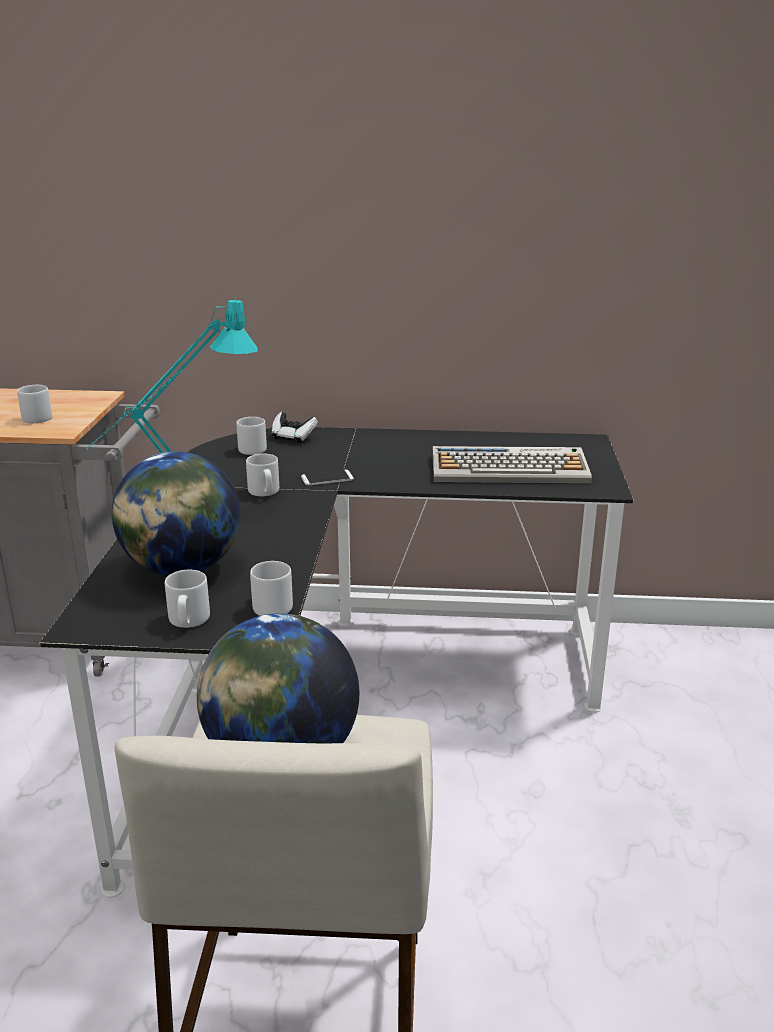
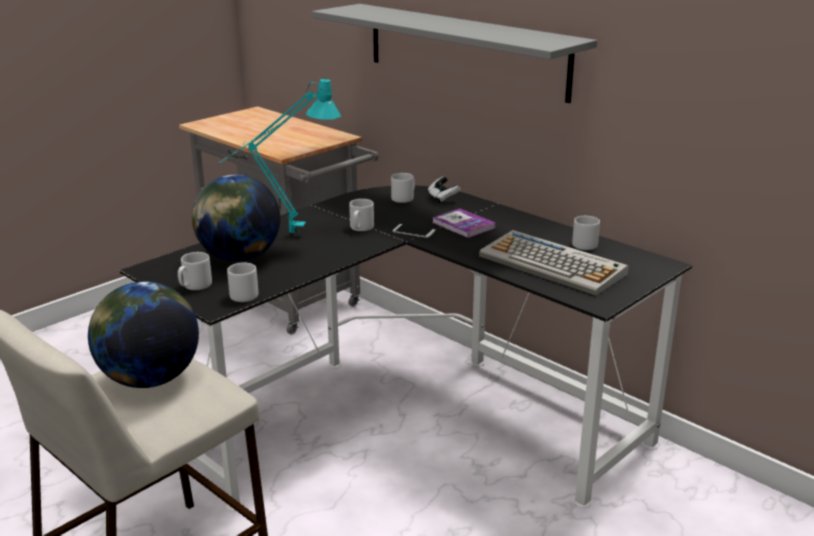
camera: 40 degrees right, 0 degrees up
grey mug [17,385,52,423] -> grey mug moved to [572,216,600,250]
none -> grey shelf [312,4,597,103]
none -> book [432,209,496,238]

